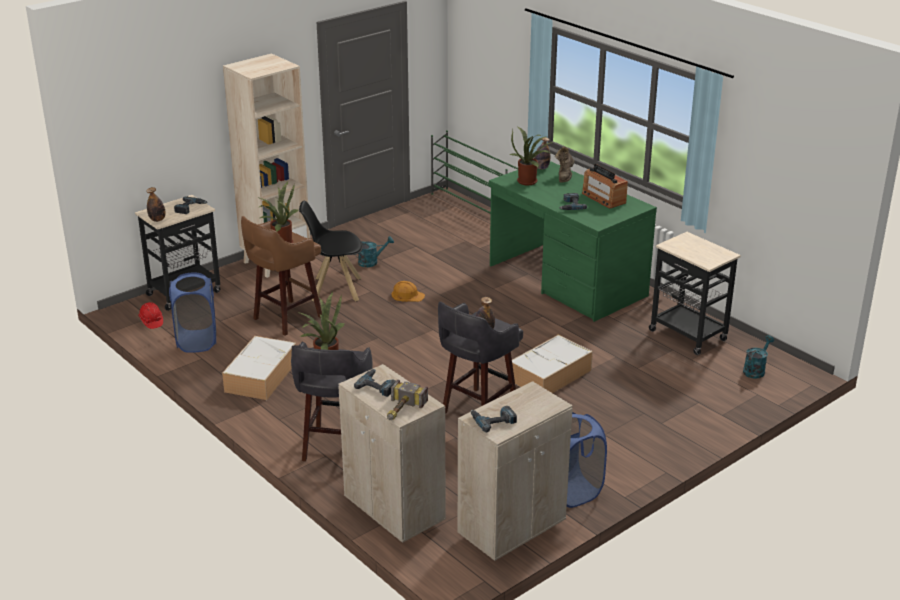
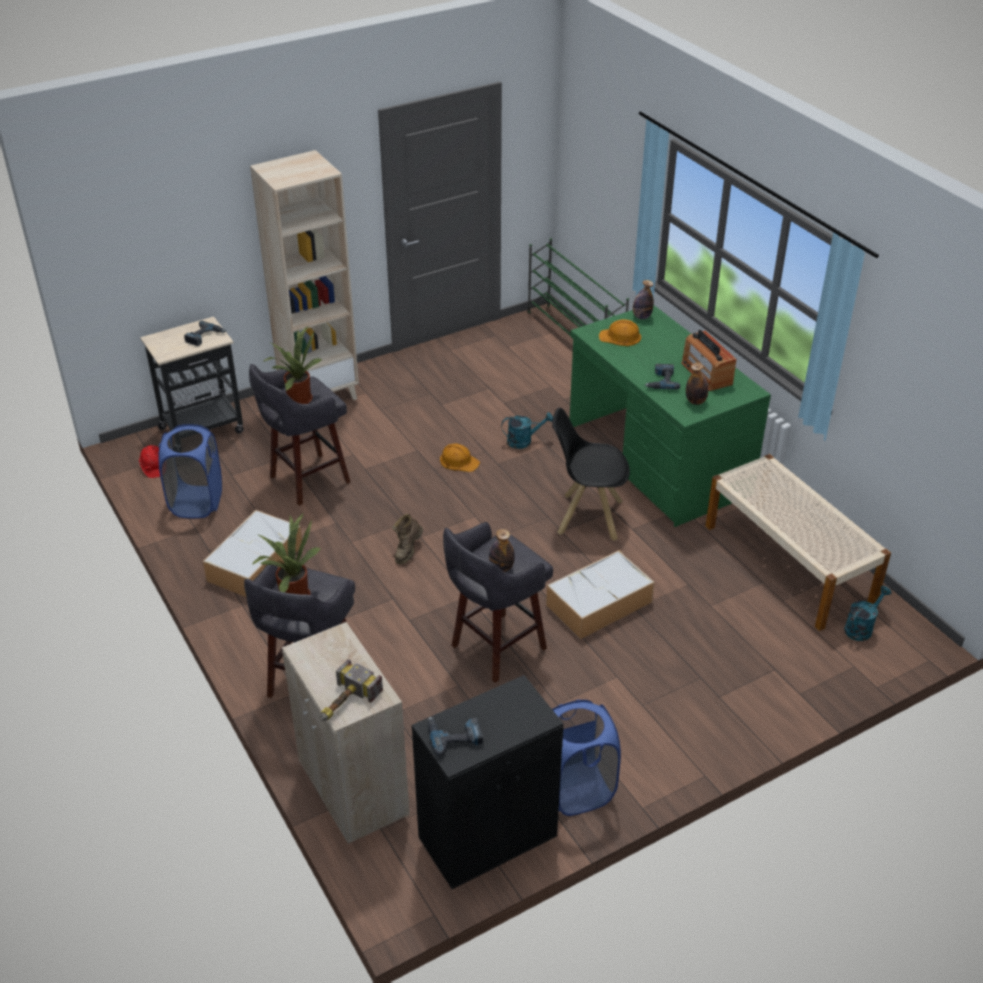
camera: 10 degrees right, 10 degrees up
bottle [146,187,166,222] -> bottle moved to [686,362,708,405]
brown stool [241,216,322,336] -> grey stool [249,364,351,506]
black chair [299,201,363,301] -> black chair moved to [552,408,630,541]
power drill [354,369,396,397] -> none
turquoise watering can [356,236,394,267] -> turquoise watering can moved to [501,412,553,449]
beige cabinet [458,381,573,561] -> black cabinet [412,675,564,889]
potted plant [510,126,554,185] -> orange hard hat [599,320,641,346]
brown boot [555,147,574,183] -> brown boot moved to [392,514,423,564]
cart [649,232,741,355] -> beige bench [705,454,891,631]

